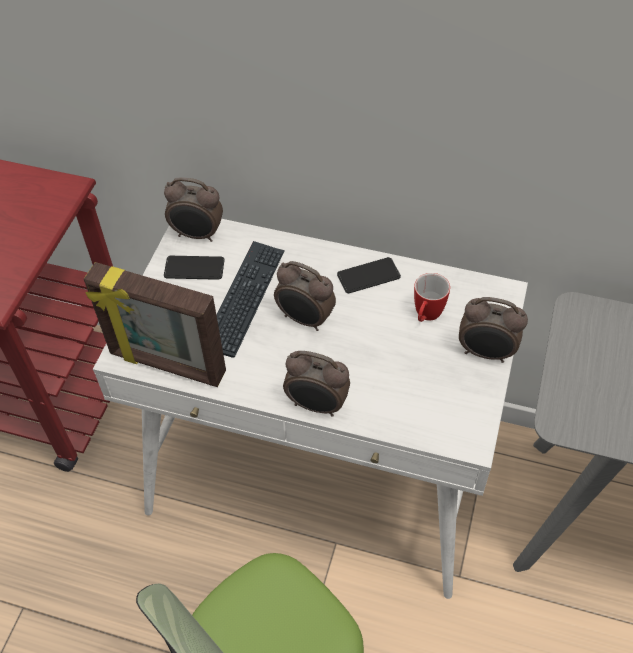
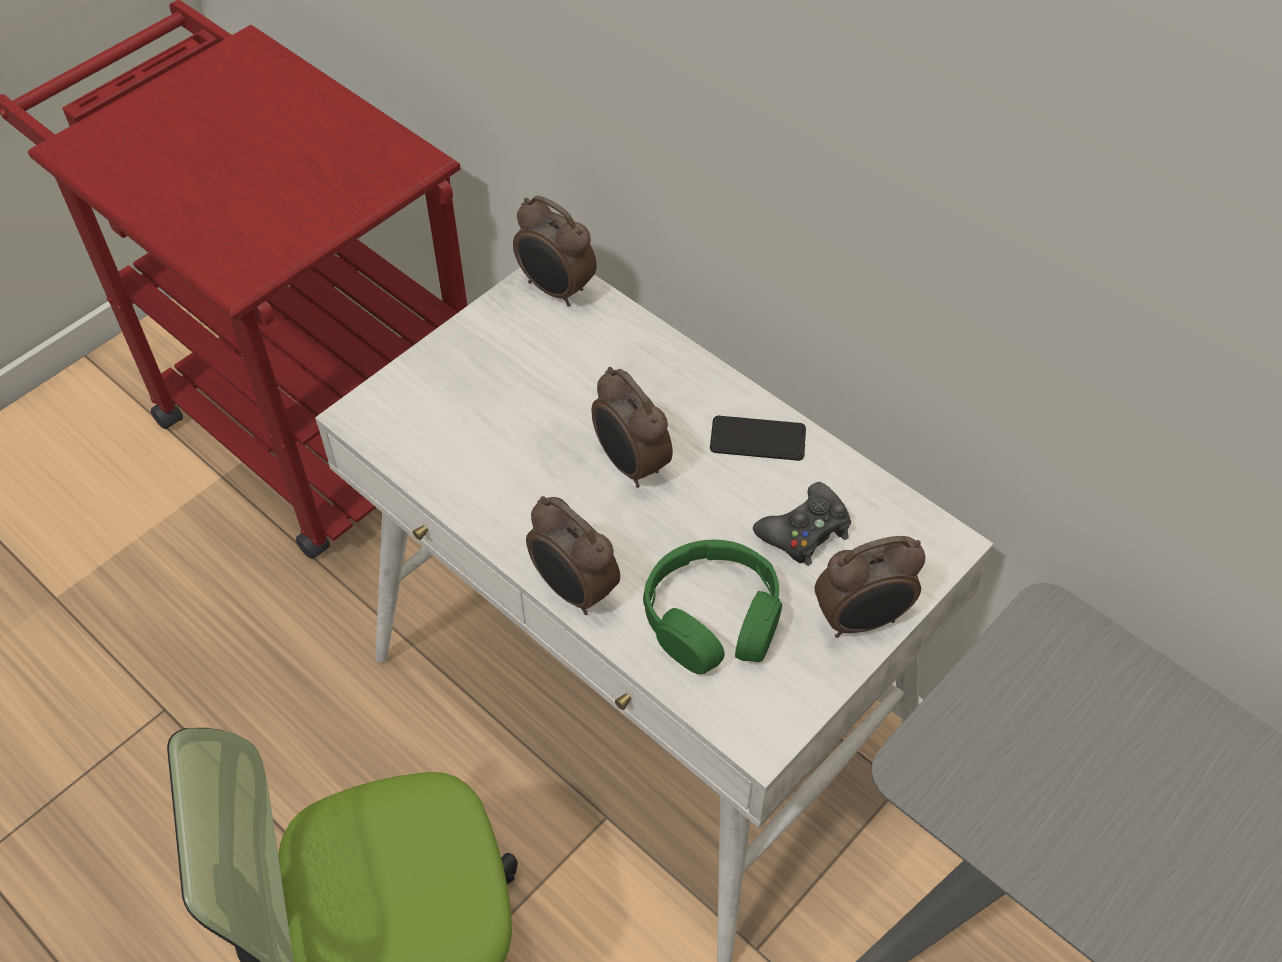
camera: 25 degrees right, 0 degrees up
picture frame [84,262,226,387] -> none
phone [164,256,225,280] -> none
keyboard [217,241,285,357] -> none
mug [414,273,450,322] -> black game controller [753,482,851,566]
alarm clock [459,297,528,363] -> alarm clock turned 60 degrees counterclockwise [815,536,925,638]
none -> green headphones [643,540,782,674]

